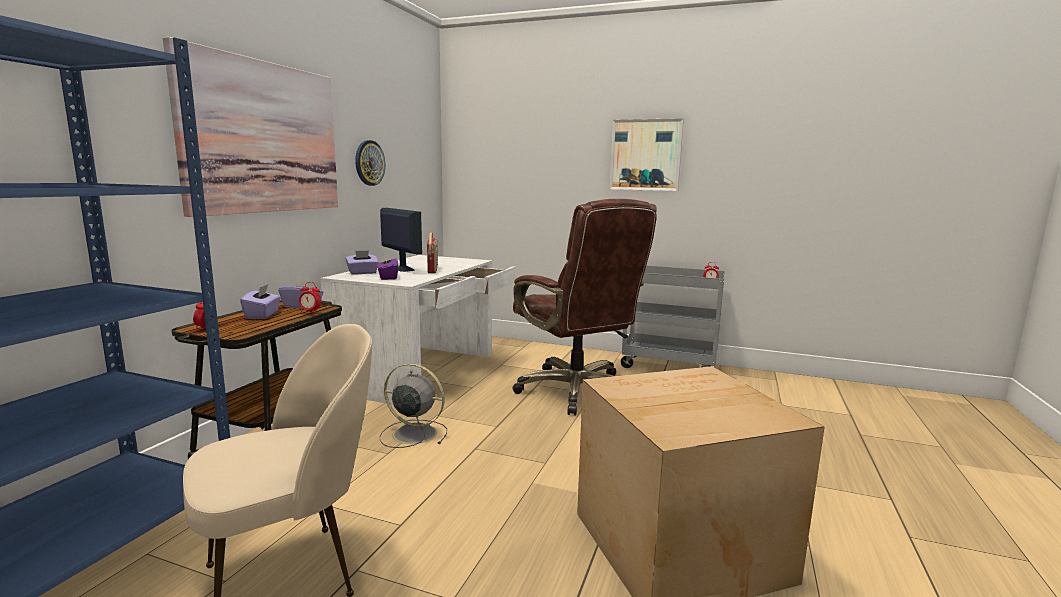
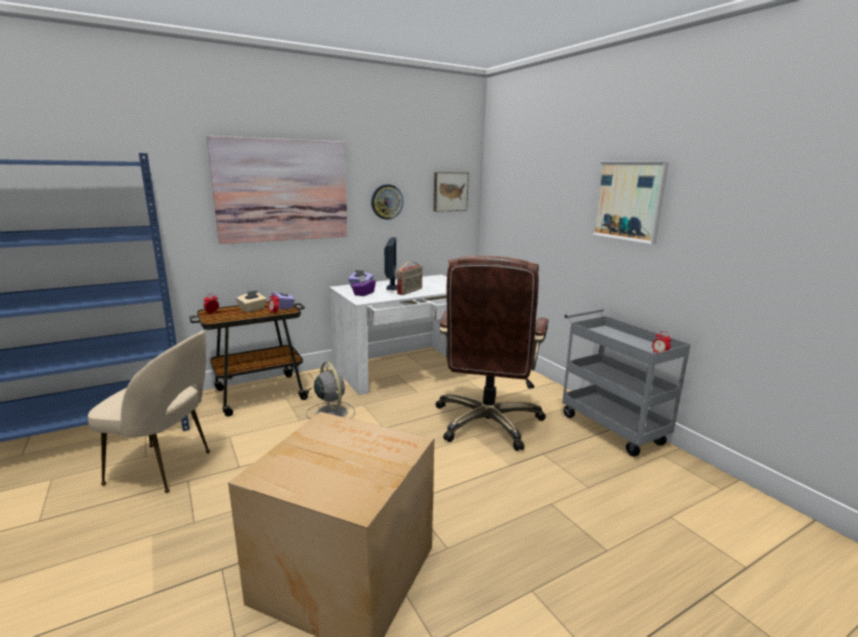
camera: 40 degrees right, 5 degrees up
purple tissue box [240,284,281,319] -> beige tissue box [236,290,267,312]
none -> picture [434,172,469,212]

